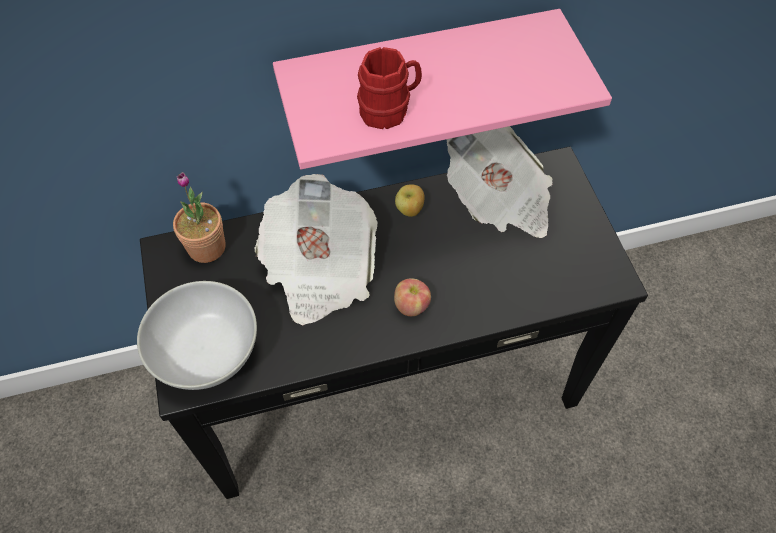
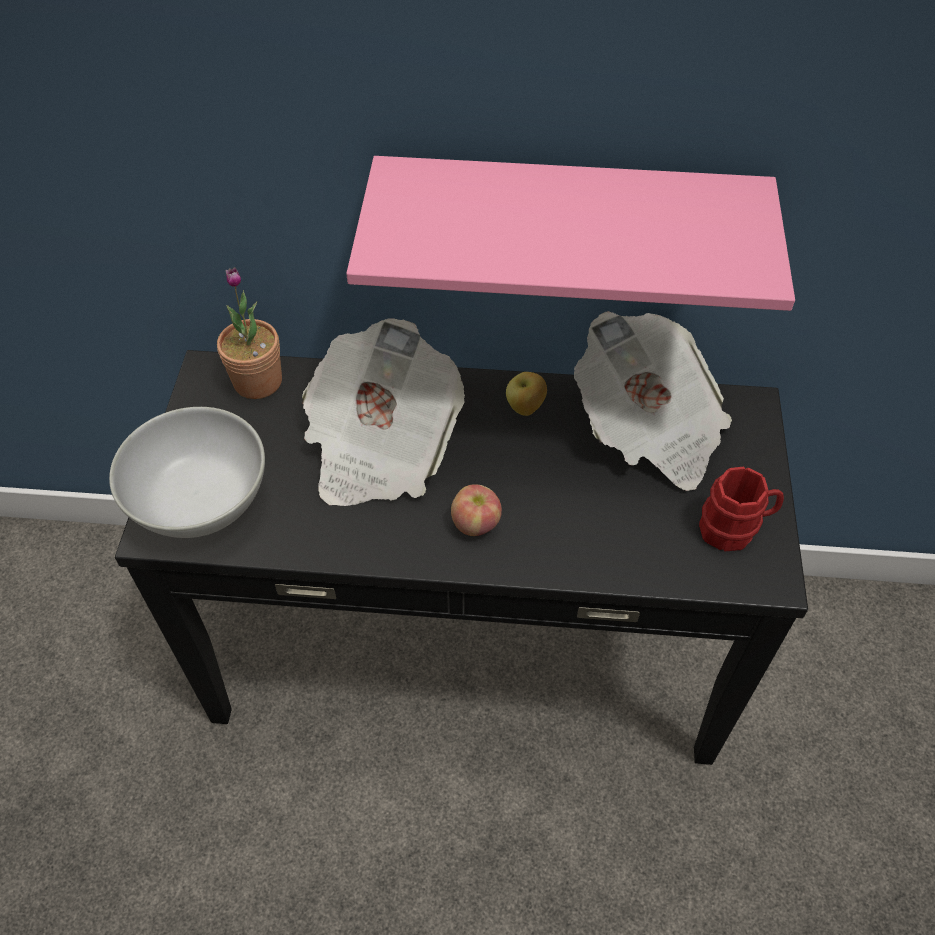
camera: 20 degrees right, 5 degrees down
red mug [357,47,422,129] -> red mug moved to [699,466,784,551]

